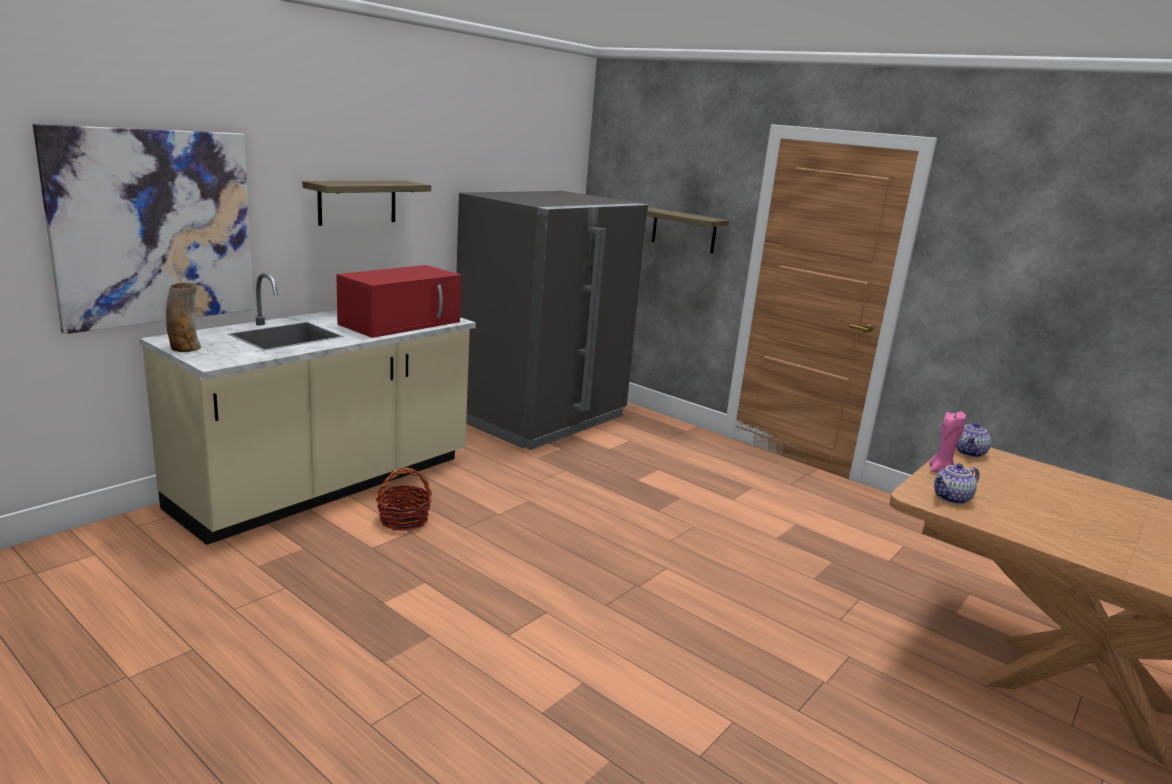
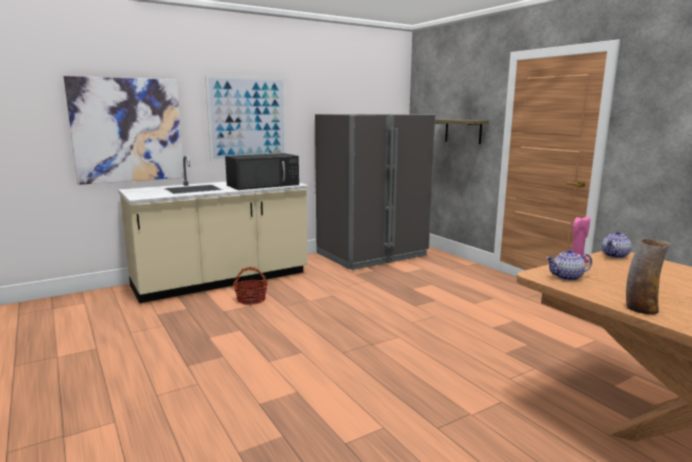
camera: 20 degrees right, 5 degrees down
vase [166,283,201,352] -> vase moved to [626,239,671,315]
shelf [302,181,431,226] -> picture [205,75,287,162]
red microwave [336,265,462,338] -> black microwave [225,153,299,190]

